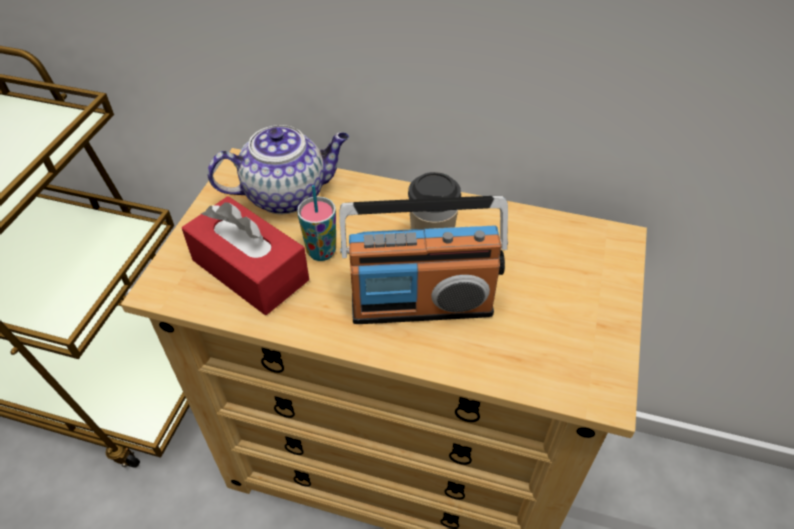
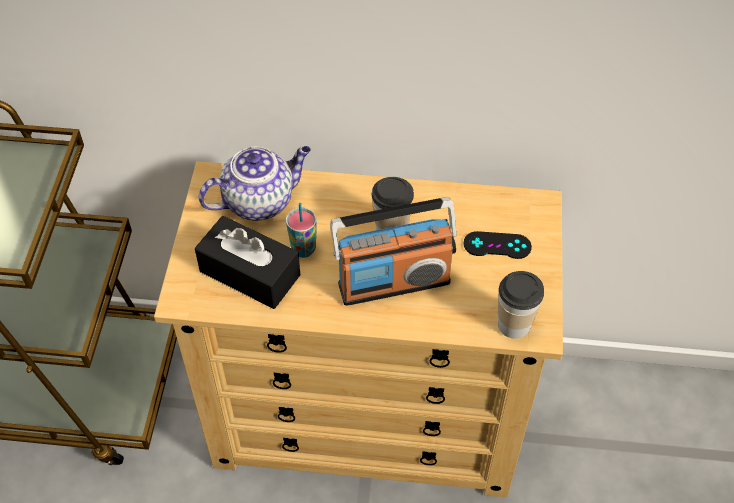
camera: 10 degrees left, 5 degrees up
red tissue box [182,196,309,315] -> black tissue box [195,216,300,309]
none -> black game controller [464,231,532,259]
none -> cup [498,271,544,339]

